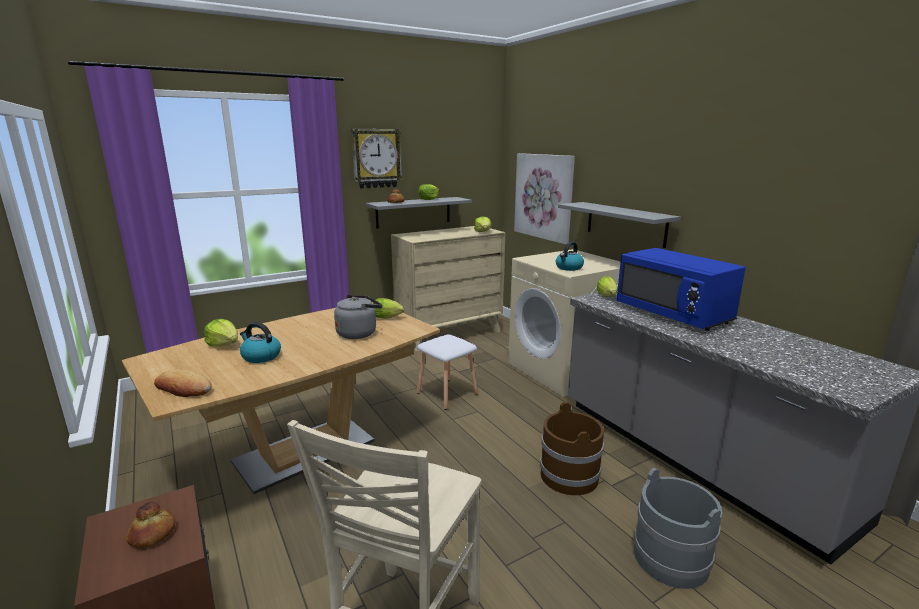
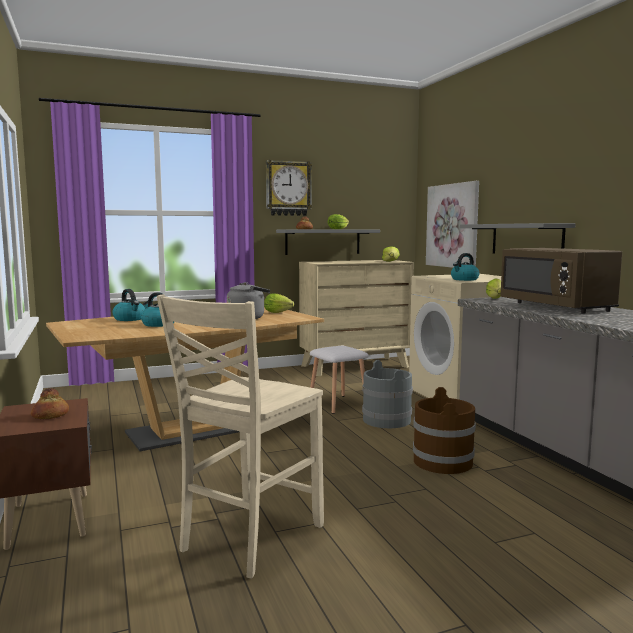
camera: 10 degrees right, 10 degrees down
bread [154,369,212,397] -> none
lettuce [204,319,238,347] -> kettle [112,289,145,321]
blue microwave [617,248,746,331] -> brown microwave [500,248,622,314]
grey bucket [634,468,722,589] -> grey bucket moved to [362,360,413,428]

